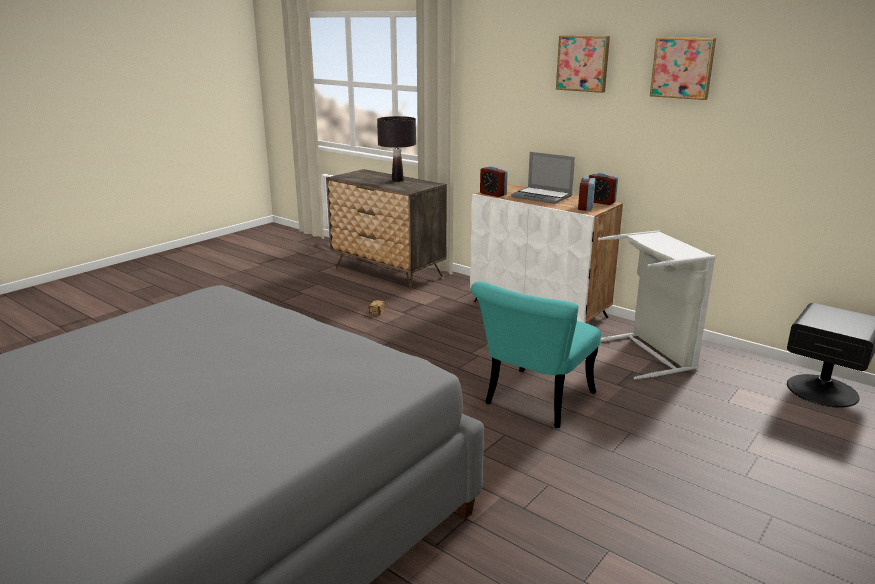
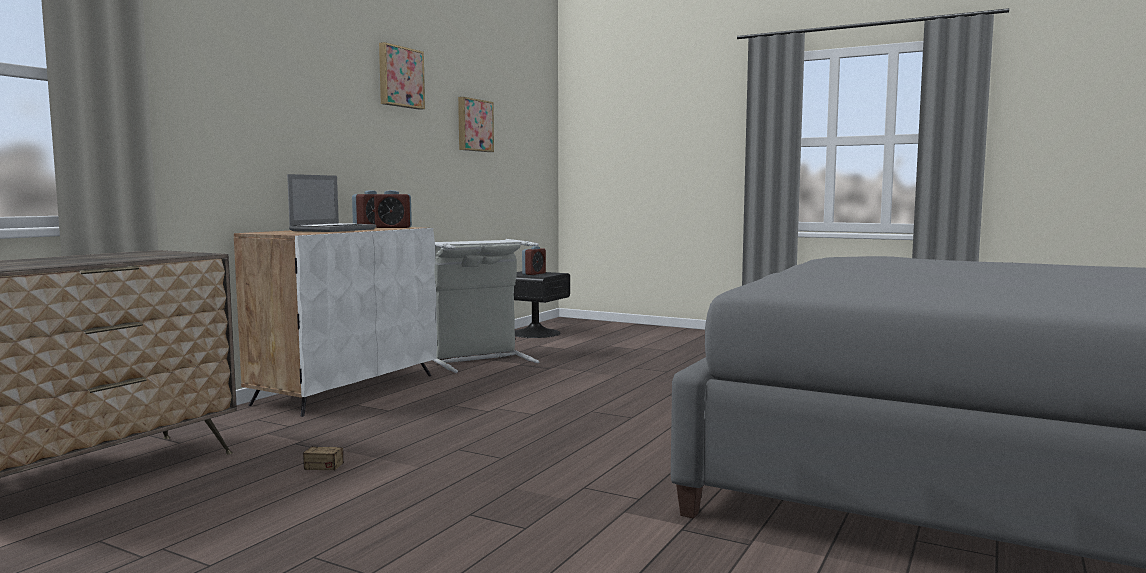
camera: 100 degrees left, 15 degrees down
black table lamp [377,116,416,182] -> none
turquoise chair [471,281,601,428] -> none
alarm clock [480,166,508,197] -> alarm clock moved to [522,246,546,275]
picture [556,35,610,93] -> picture moved to [458,97,494,152]

